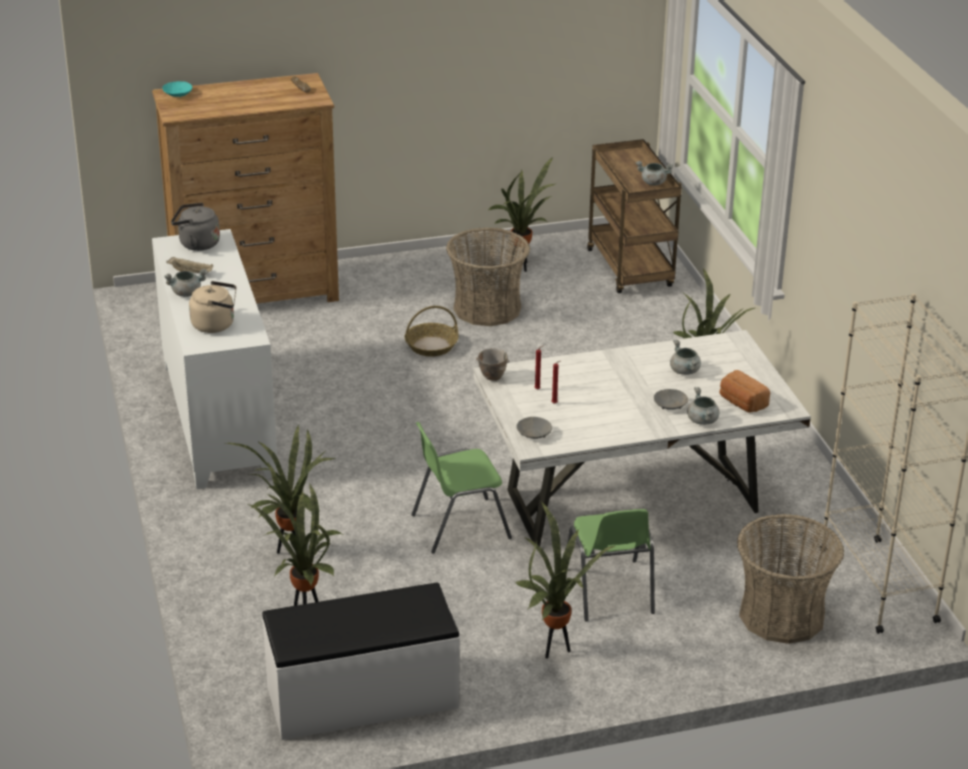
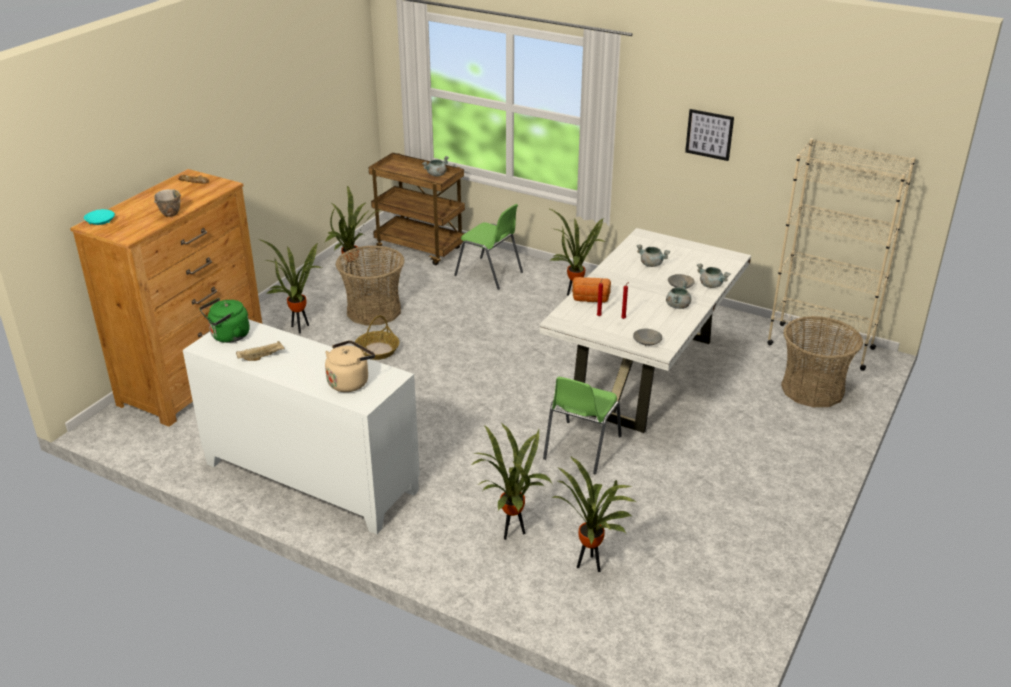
camera: 45 degrees left, 0 degrees up
grey cooking pot [164,269,208,297] -> grey cooking pot moved to [666,281,691,309]
grey kettle [171,203,220,251] -> green kettle [200,298,250,343]
white bench [262,583,460,740] -> none
bowl [476,348,509,381] -> bowl moved to [154,189,181,217]
potted plant [515,501,615,658] -> potted plant moved to [258,239,322,334]
green chair [567,509,655,621] -> green chair moved to [454,204,523,290]
bread [720,370,770,412] -> bread moved to [572,277,611,303]
none -> picture [685,109,734,161]

